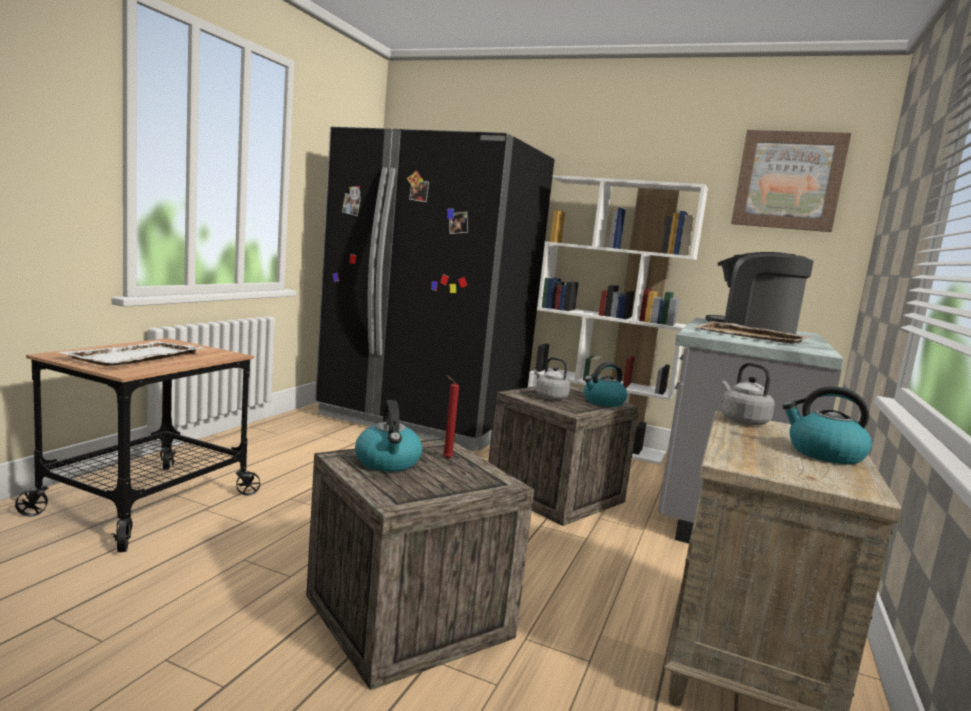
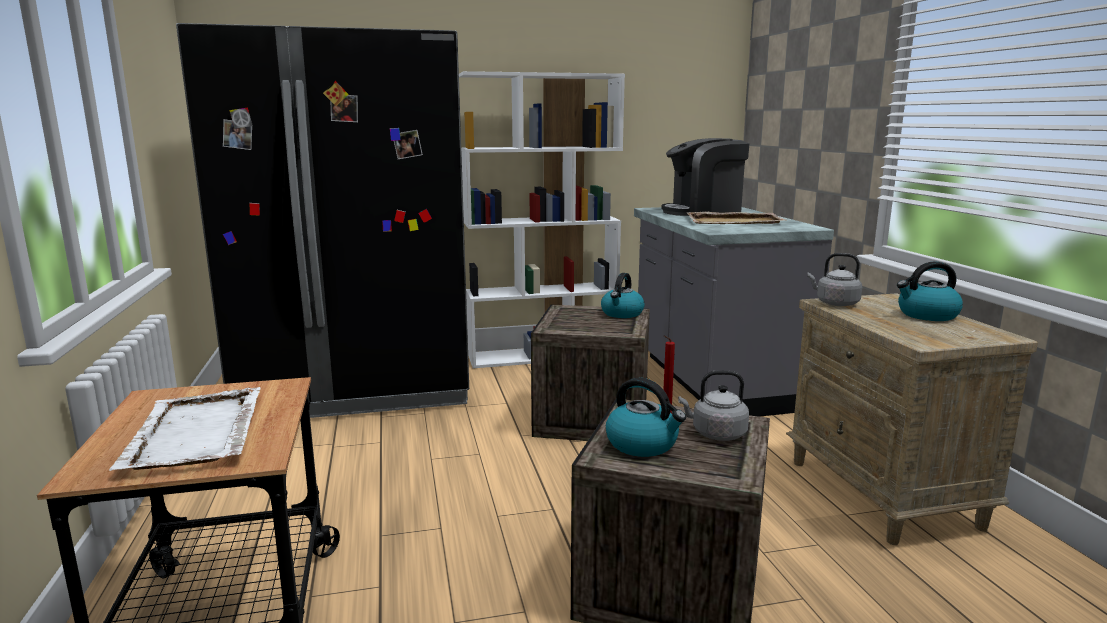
camera: 35 degrees left, 5 degrees up
grey kettle [534,357,570,400] -> grey kettle moved to [678,370,749,441]
picture [731,130,851,232] -> none

